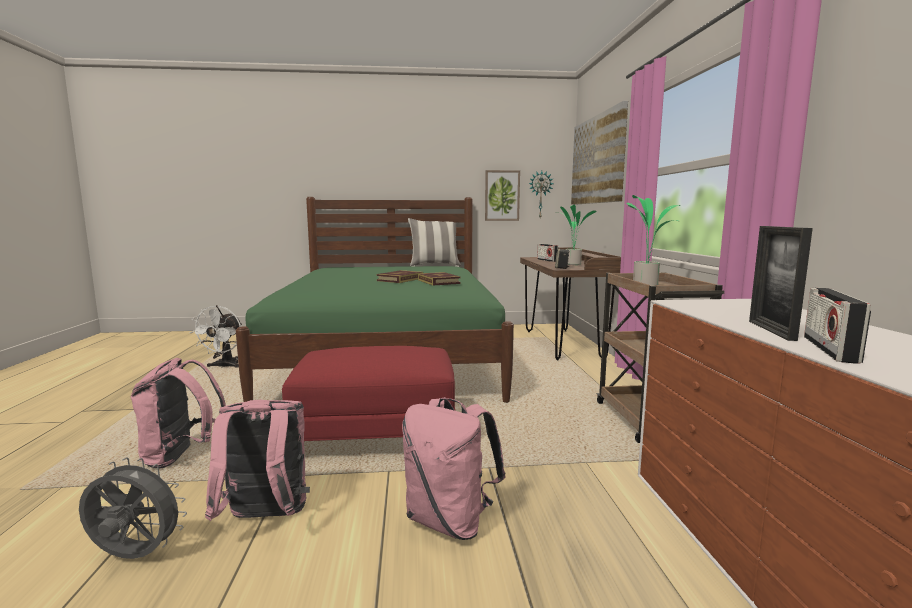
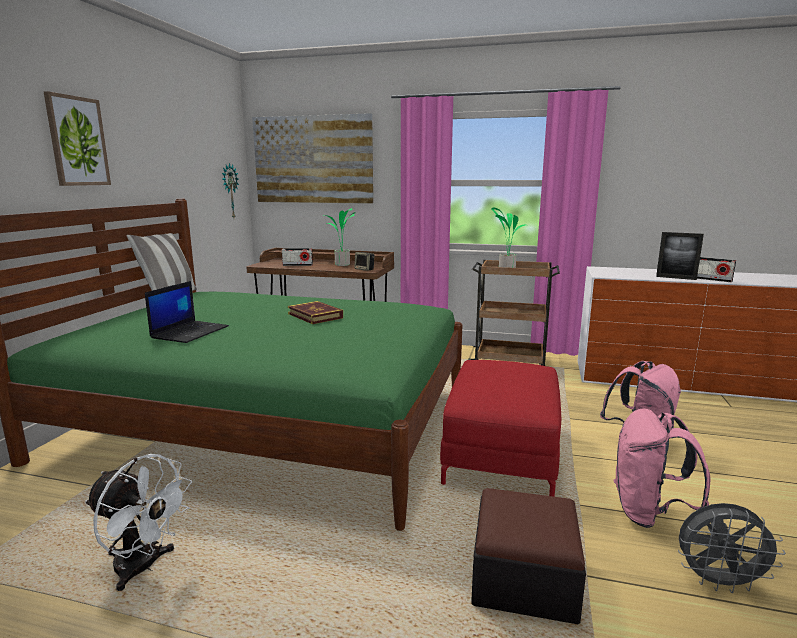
camera: 70 degrees left, 5 degrees up
grey fan [79,457,187,559] -> grey fan turned 105 degrees counterclockwise [678,503,786,593]
pink backpack [131,358,226,469] -> ottoman [471,488,586,624]
book [418,272,461,286] -> none
picture [485,170,520,221] -> picture moved to [44,91,111,186]
none -> laptop [145,281,229,343]

